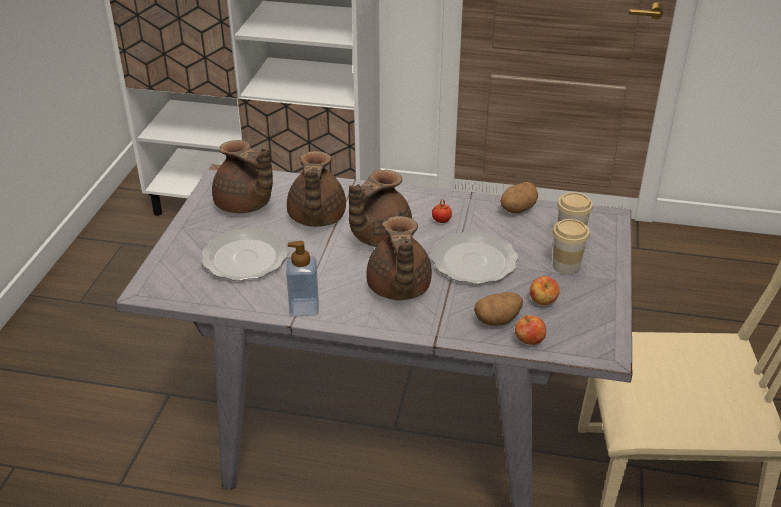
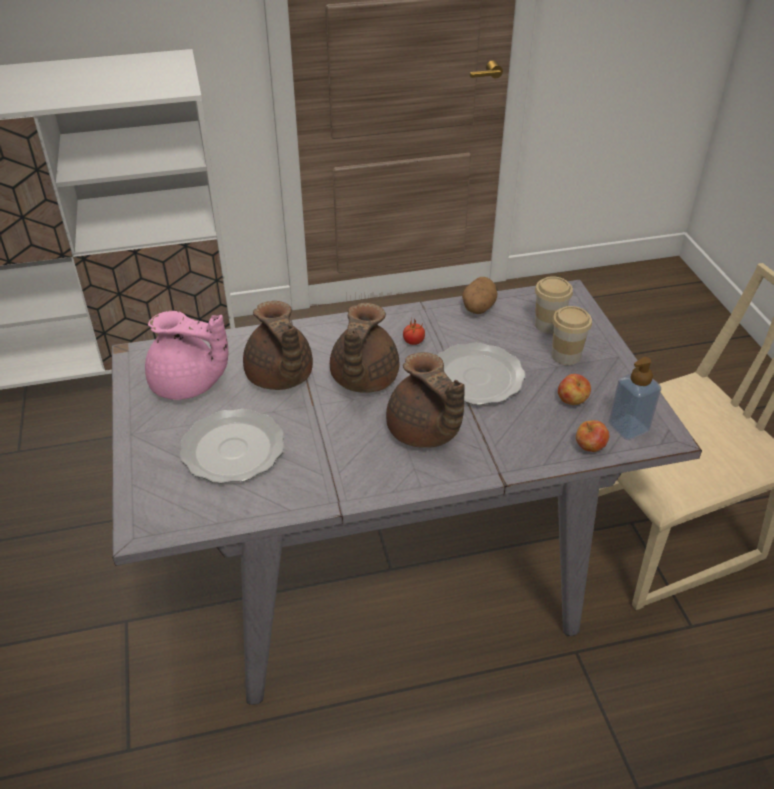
camera: 25 degrees left, 5 degrees up
brown teapot [212,140,273,213] -> pink teapot [145,311,228,400]
soap dispenser [286,241,319,316] -> soap dispenser moved to [609,357,661,440]
potato [474,292,523,326] -> none

